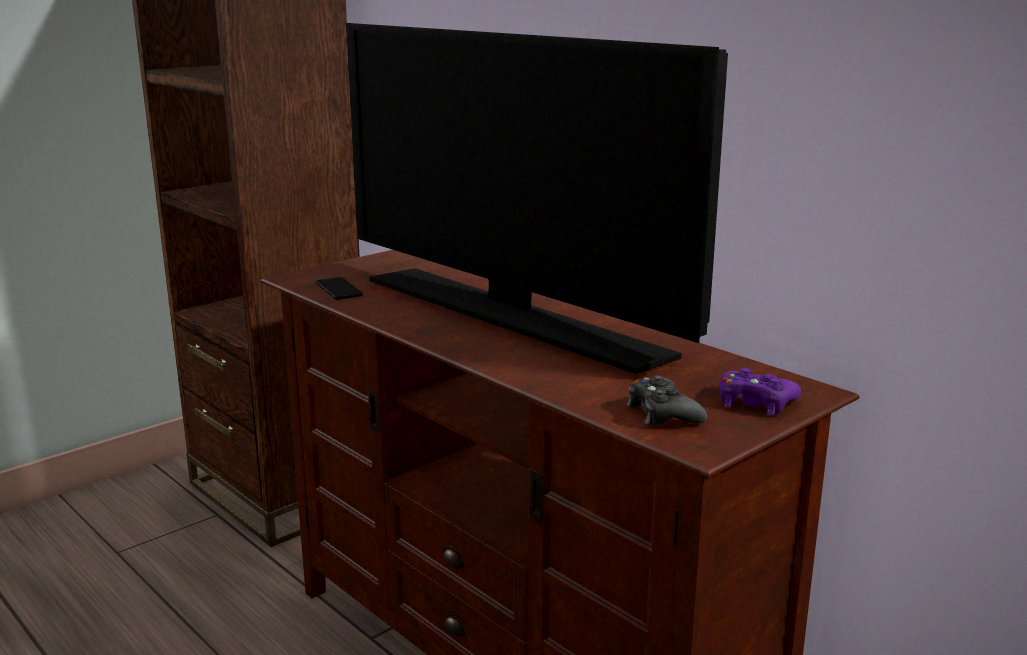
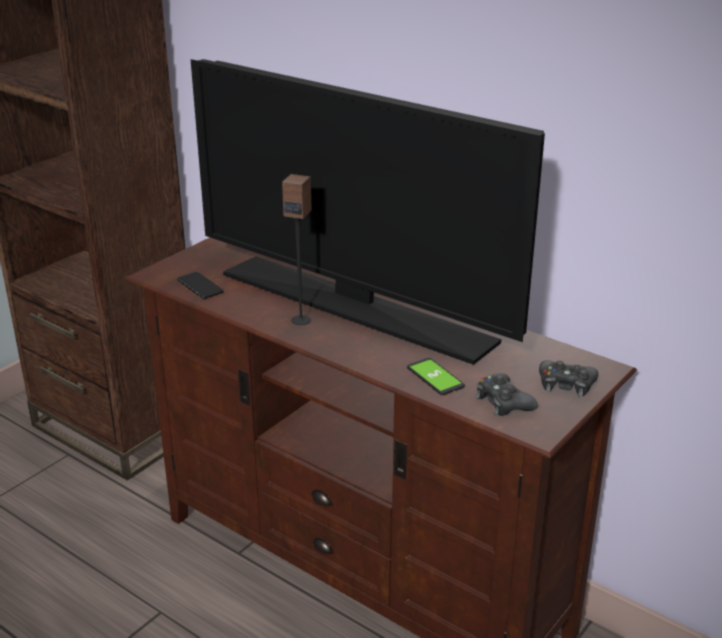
camera: 10 degrees left, 10 degrees up
purple game controller [719,368,801,415] -> black game controller [539,360,598,397]
none -> speaker [282,174,312,325]
none -> phone [407,358,465,395]

